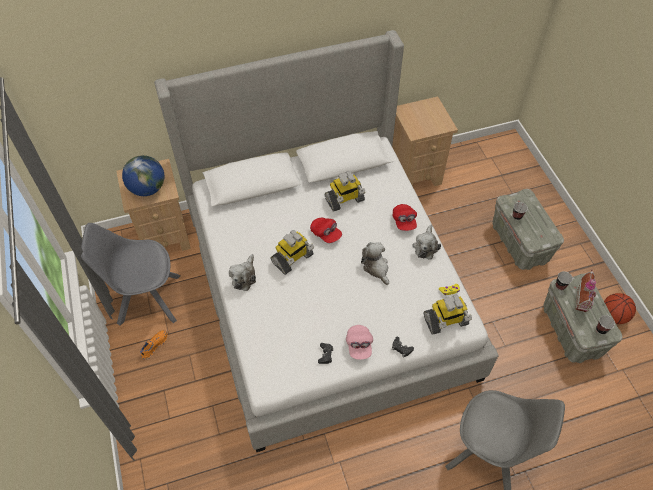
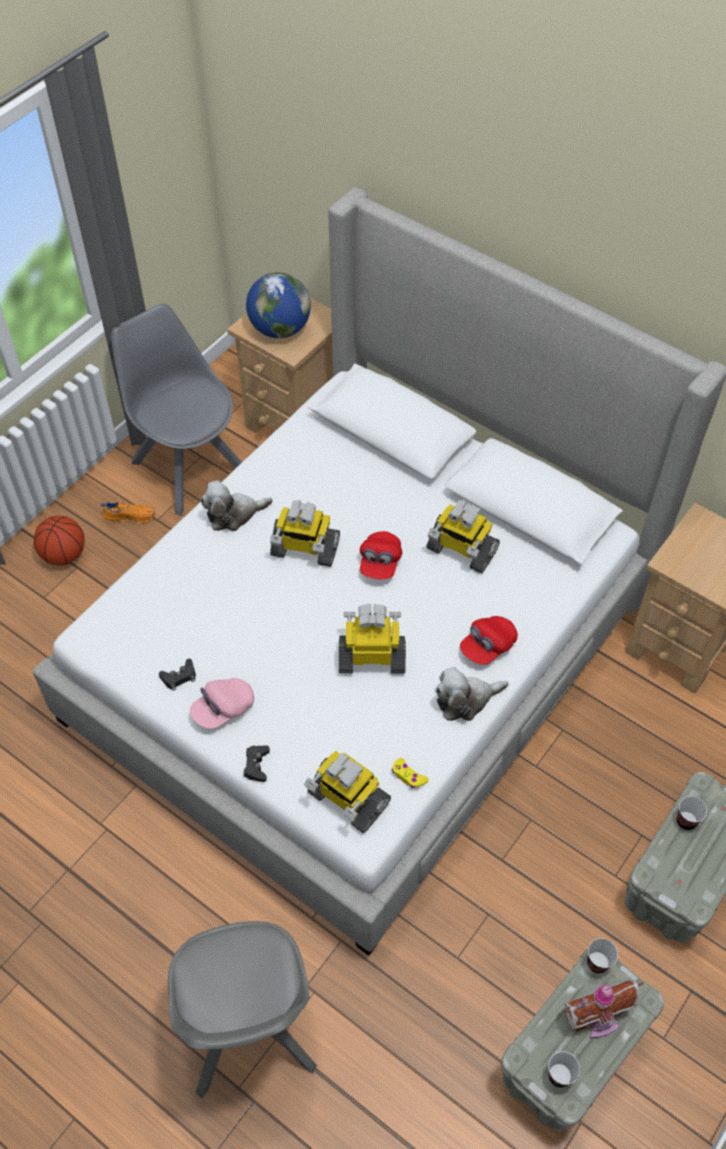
camera: 55 degrees right, 0 degrees up
plush toy [361,242,389,285] -> toy robot [339,604,406,673]
basketball [604,293,636,324] -> basketball moved to [34,516,85,565]

